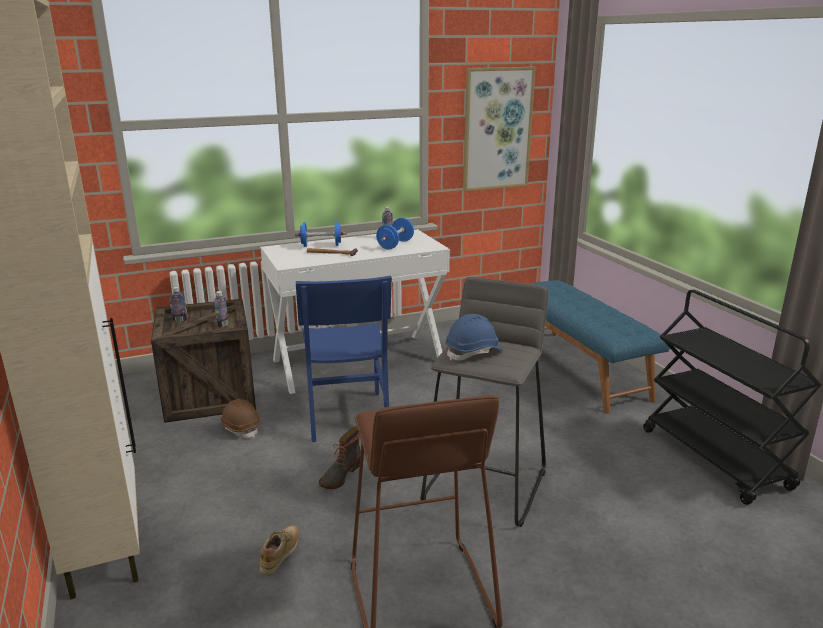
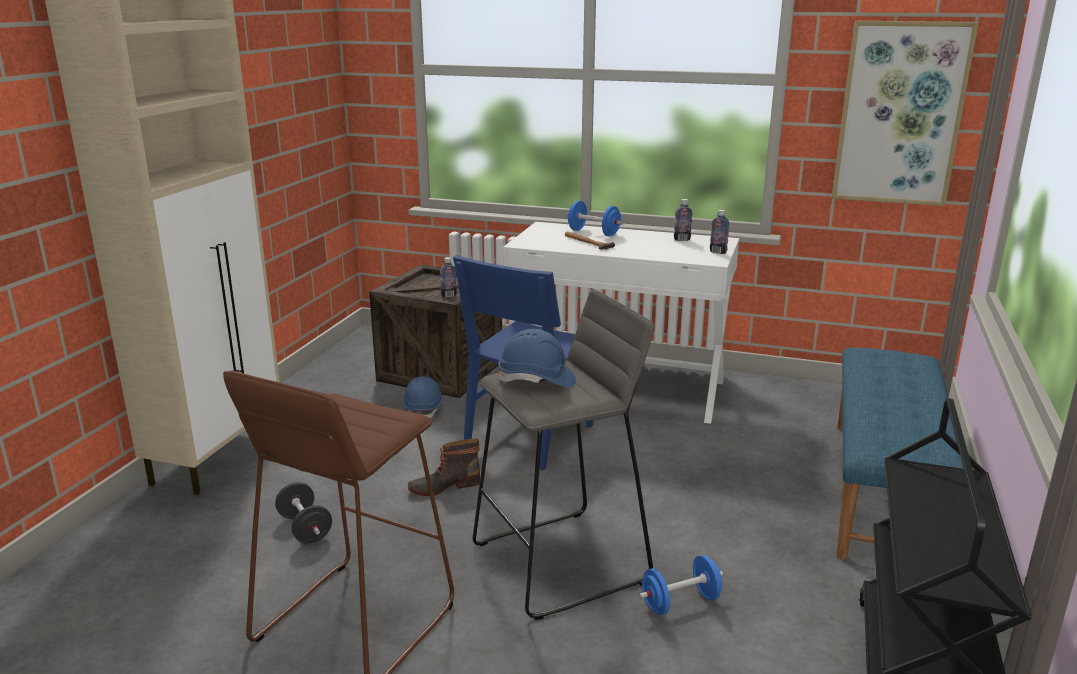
camera: 40 degrees right, 0 degrees up
bottle [170,287,188,322] -> bottle moved to [710,210,729,254]
brown hard hat [220,399,260,438] -> blue hard hat [402,376,443,418]
beige shoe [260,525,298,576] -> black dumbbell [275,482,332,544]
blue dumbbell [376,218,414,249] -> blue dumbbell moved to [639,555,723,615]

